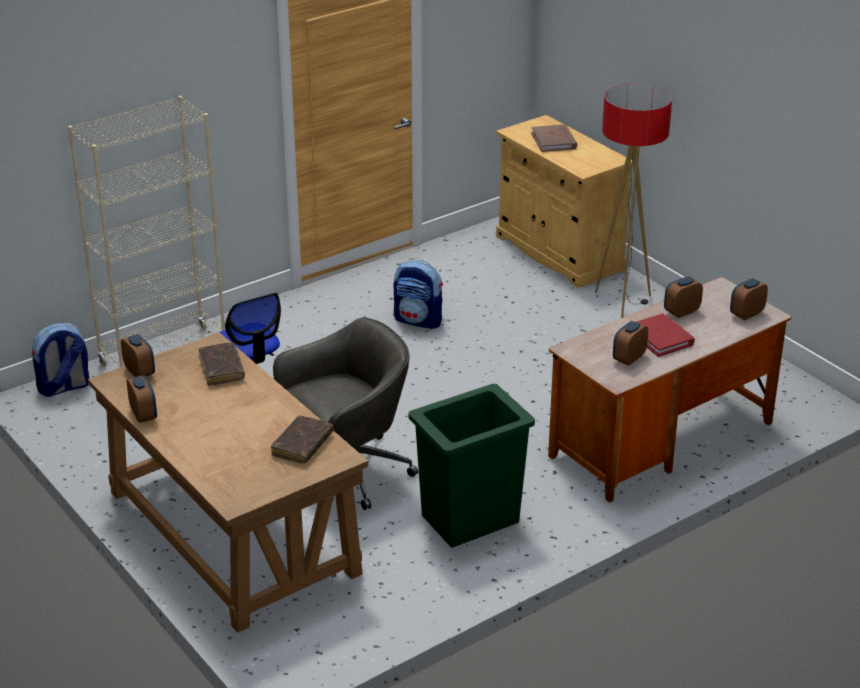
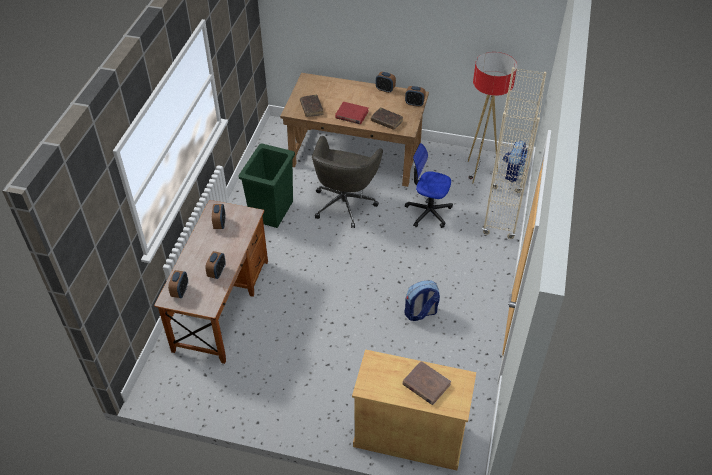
camera: 140 degrees right, 15 degrees up
floor lamp [595,83,672,318] -> floor lamp moved to [468,52,517,183]
red book [637,314,695,357] -> red book moved to [335,102,369,124]

